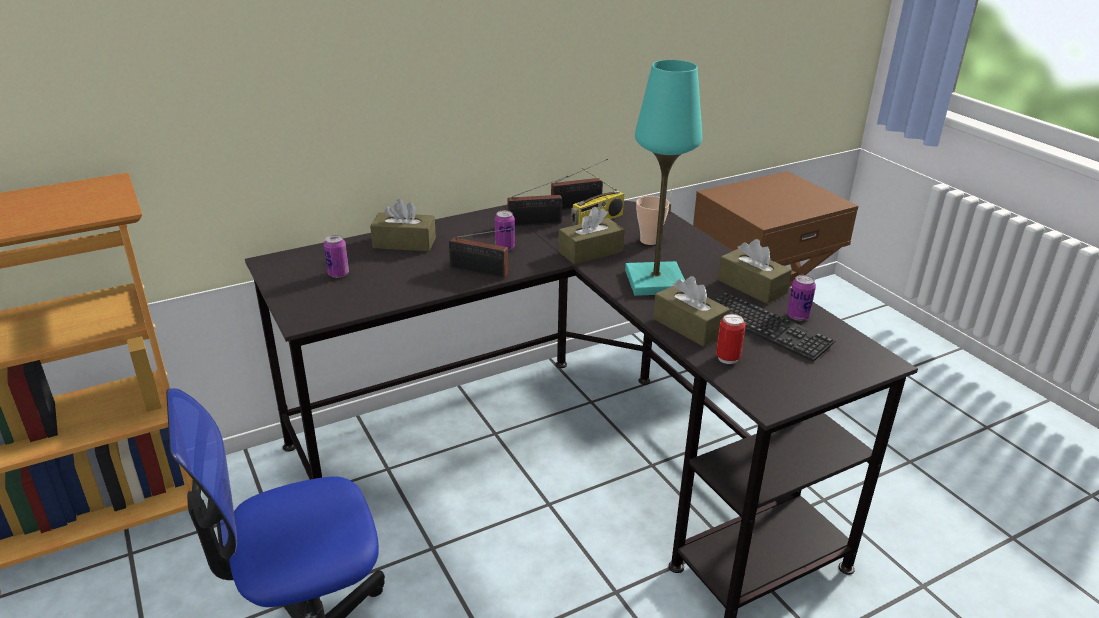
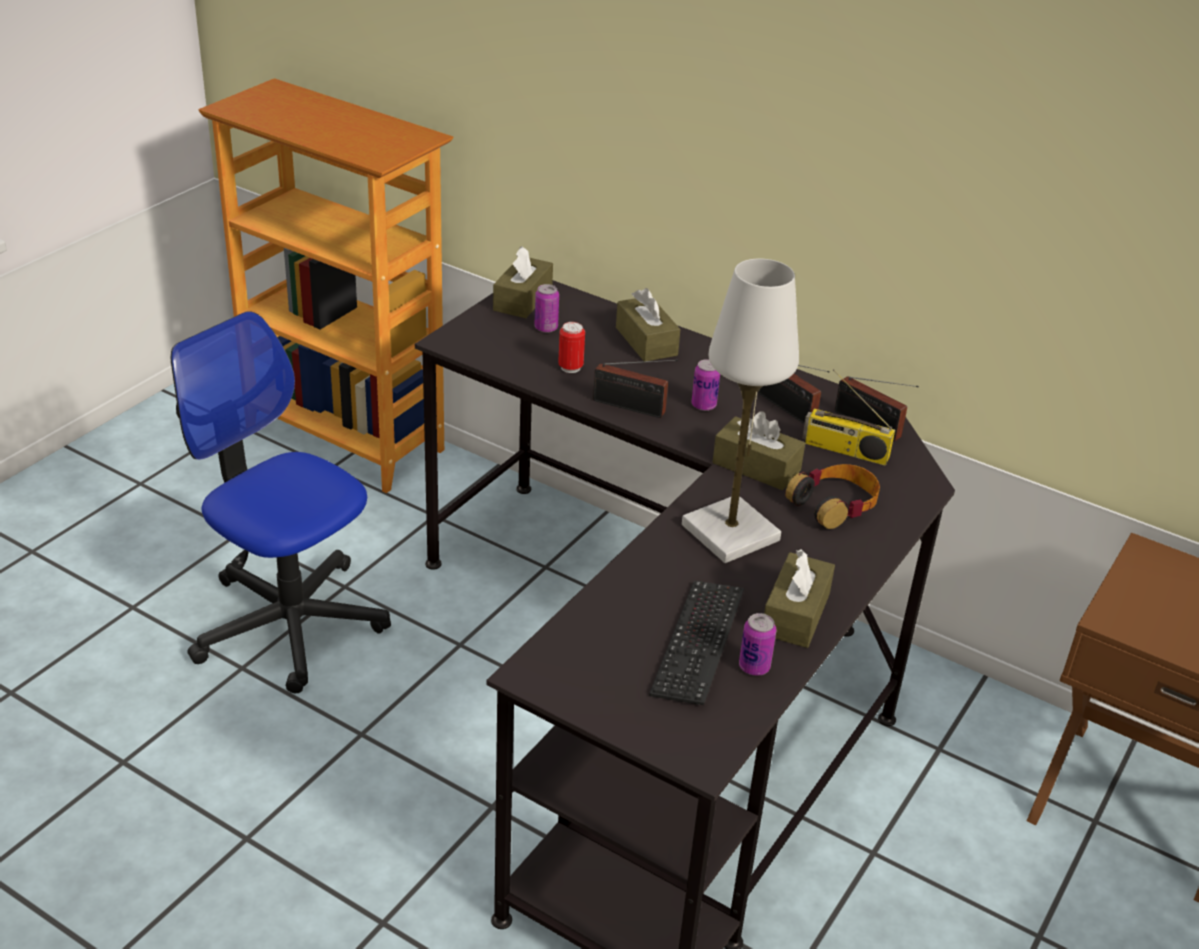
camera: 60 degrees right, 5 degrees up
radio [449,228,514,279] -> radio turned 60 degrees counterclockwise [593,359,678,418]
turquoise table lamp [625,60,702,296] -> white table lamp [682,258,799,563]
cup [636,196,669,245] -> headphones [785,464,880,529]
brown tissue box [653,276,730,347] -> brown tissue box moved to [493,246,553,318]
can [716,314,746,364] -> can moved to [558,322,585,373]

